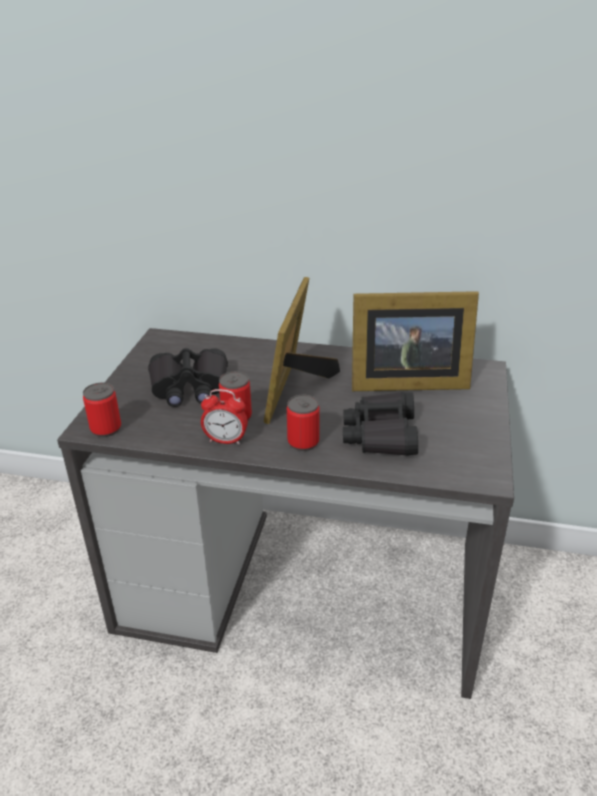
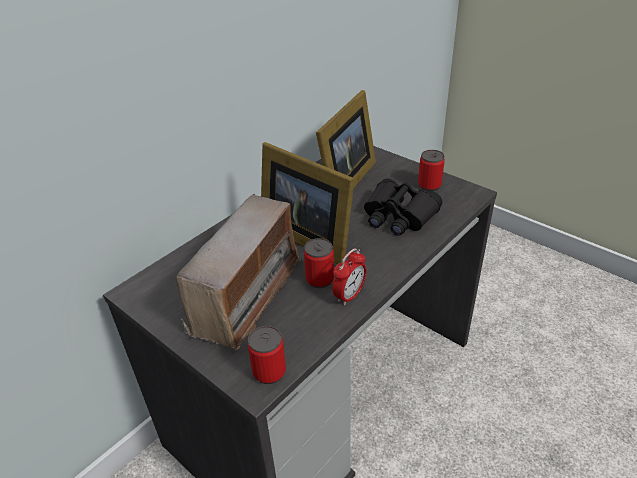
camera: 60 degrees left, 5 degrees up
black binoculars [148,348,228,407] -> radio [176,194,302,351]
can [287,395,320,451] -> can moved to [418,150,445,191]

